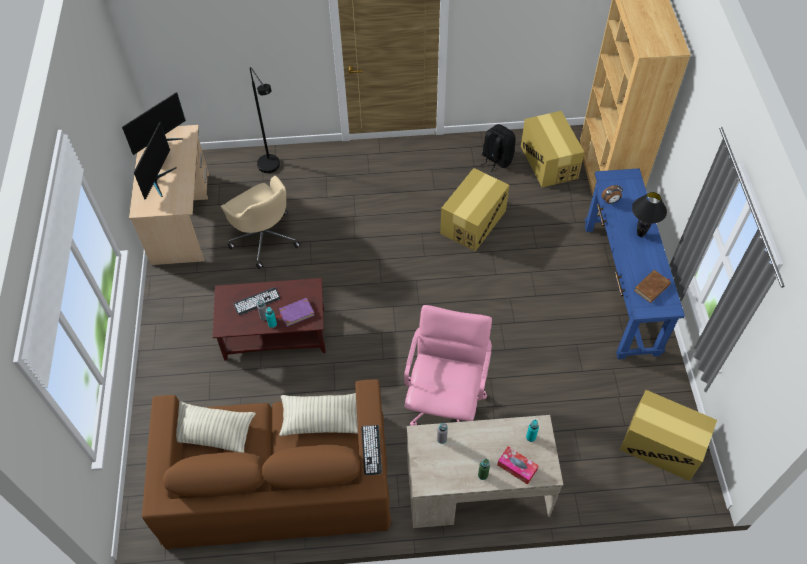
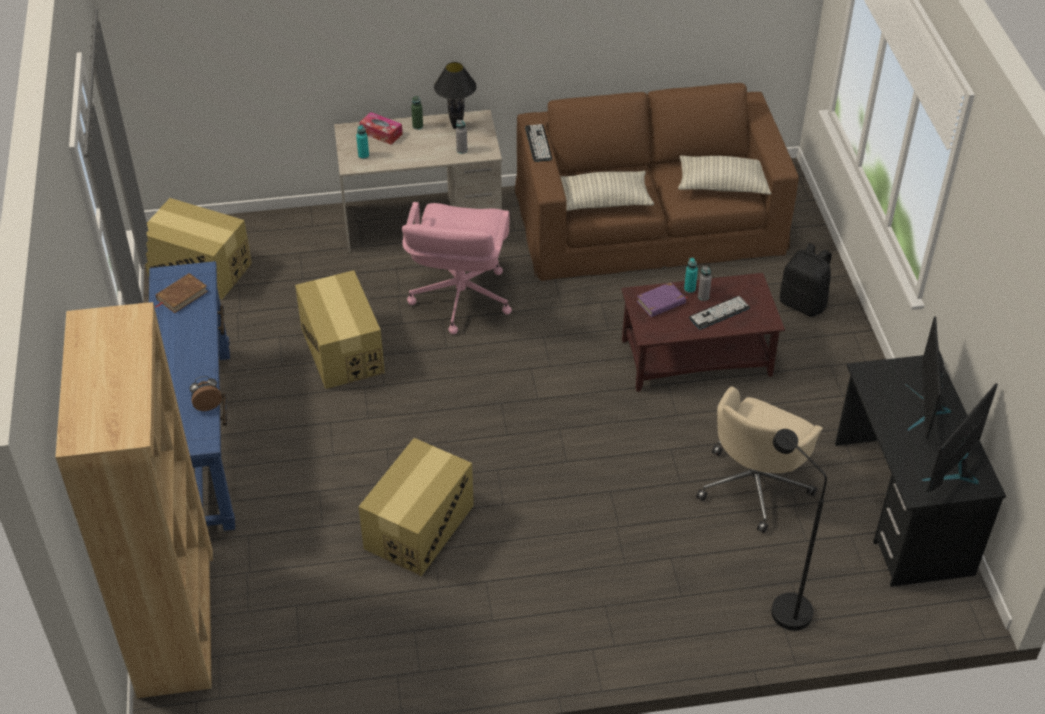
camera: 175 degrees right, 10 degrees down
beige desk [129,125,209,265] -> black desk [835,355,1006,587]
beige office chair [220,176,301,269] -> beige office chair turned 105 degrees counterclockwise [696,386,823,533]
black backpack [480,124,516,173] -> black backpack moved to [780,243,832,317]
cardboard box [521,111,584,187] -> cardboard box moved to [295,270,385,389]
black table lamp [632,192,667,237] -> black table lamp moved to [434,62,477,129]

